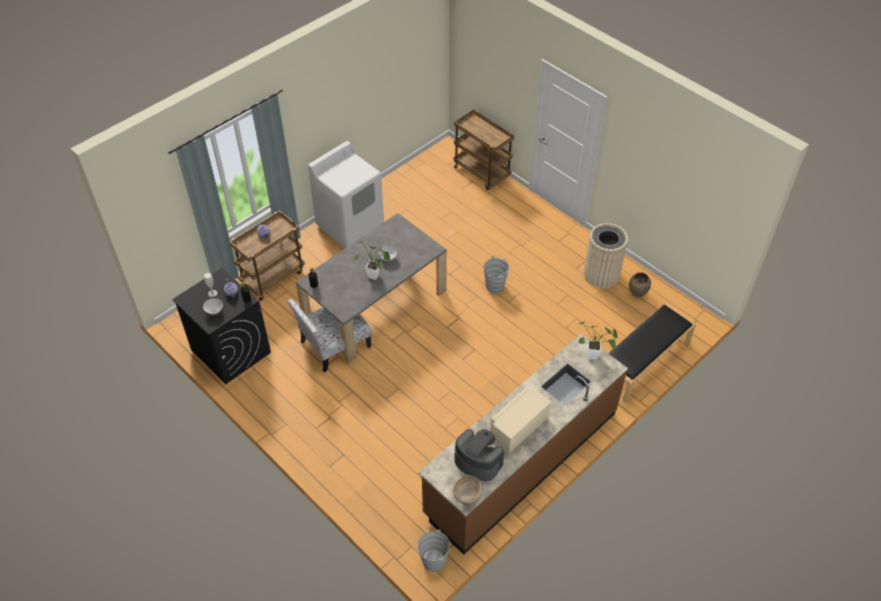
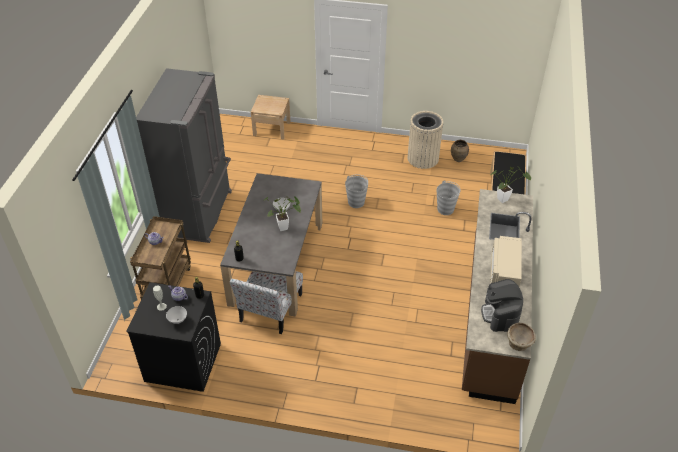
camera: 35 degrees left, 5 degrees down
white washing machine [308,141,384,248] -> grey fridge [136,68,232,243]
grey bucket [418,529,450,572] -> grey bucket moved to [437,180,461,215]
brown cart [453,109,514,190] -> beige nightstand [251,95,291,140]
coffee machine [455,429,504,481] -> coffee machine turned 90 degrees counterclockwise [481,279,523,332]

